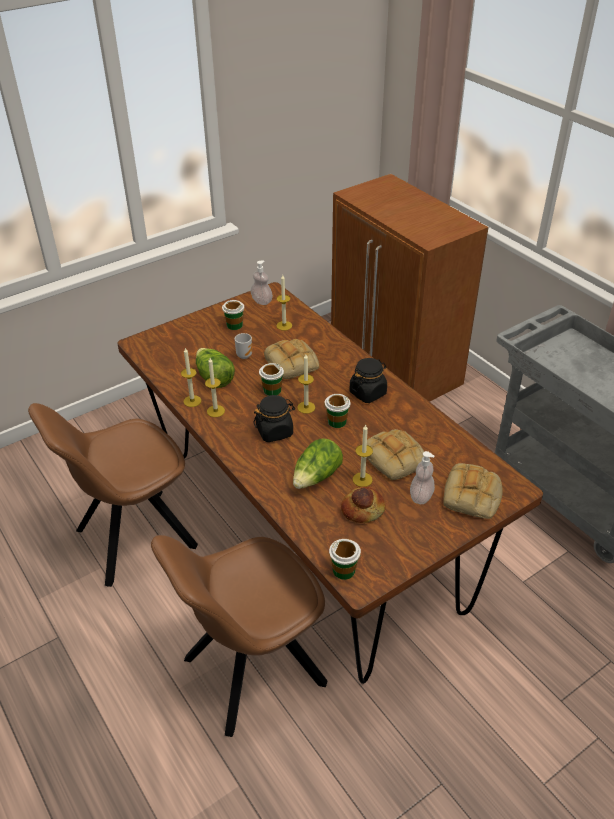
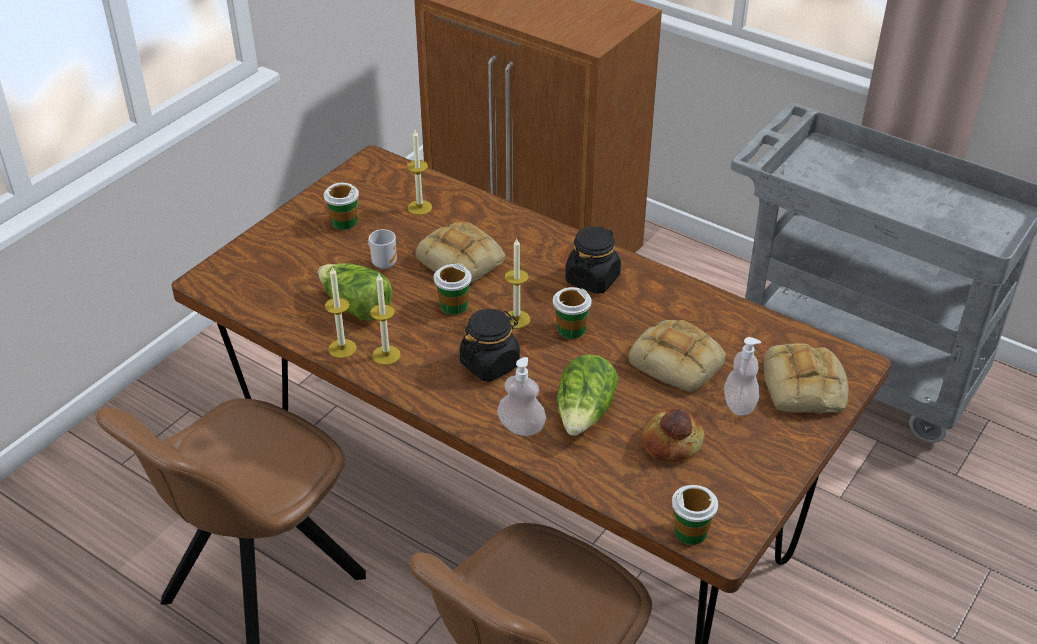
camera: 20 degrees left, 0 degrees up
soap dispenser [251,260,273,305] -> soap dispenser moved to [497,357,547,436]
candle [353,425,373,487] -> none

